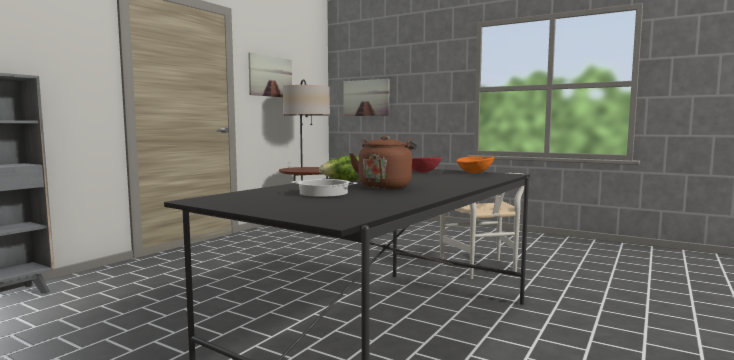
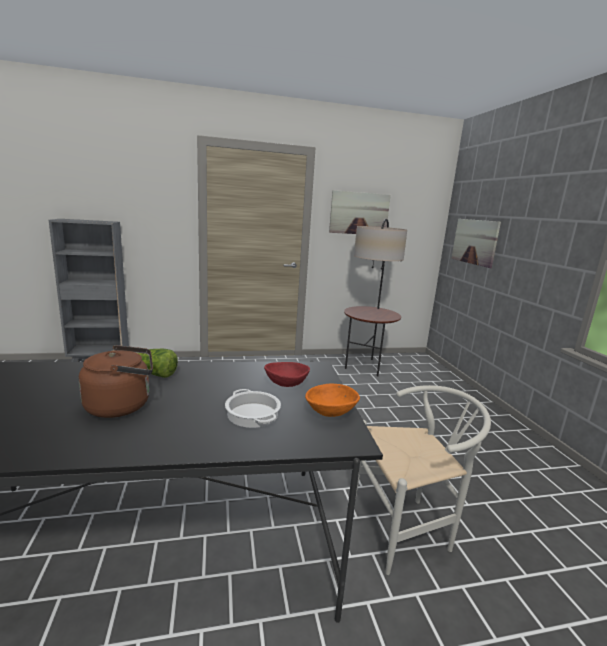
camera: 45 degrees right, 10 degrees up
cooking pot [291,179,357,197] -> cooking pot moved to [225,389,281,428]
white chair [440,173,524,279] -> white chair turned 135 degrees counterclockwise [355,385,491,575]

